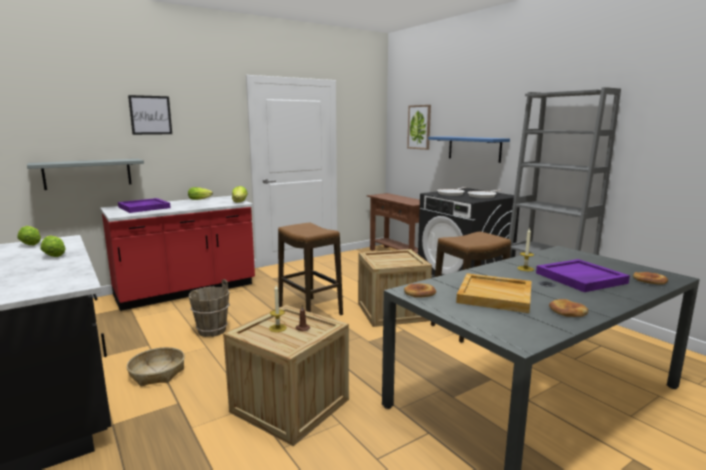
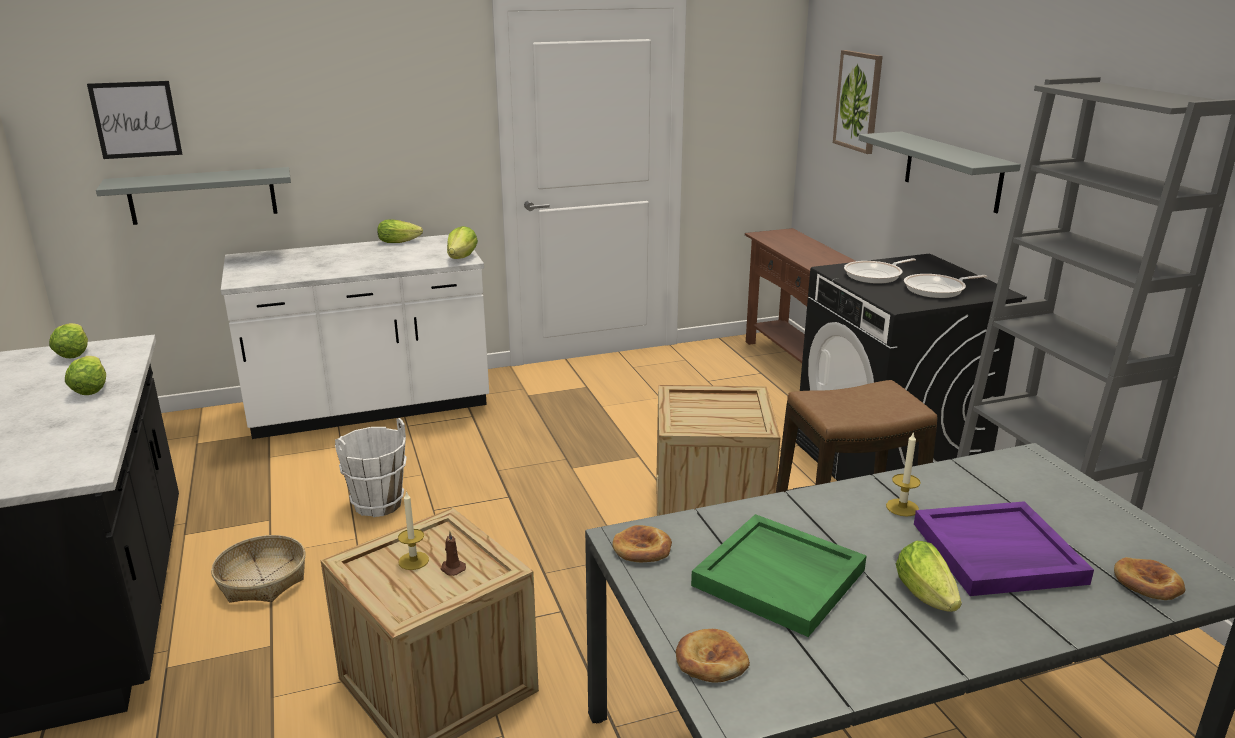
camera: 15 degrees right, 10 degrees up
red counter [100,196,255,311] -> white counter [221,235,489,439]
purple tray [118,198,171,213] -> none
picture [128,95,172,135] -> picture moved to [87,81,182,159]
brown bucket [188,279,230,337] -> white bucket [335,418,407,517]
stool [278,223,343,315] -> none
blue shelf [428,136,510,163] -> grey shelf [859,131,1021,213]
beige tray [456,273,531,313] -> green tray [691,514,867,637]
bread [549,299,588,317] -> bread moved to [676,629,750,683]
none -> lettuce [896,541,962,612]

